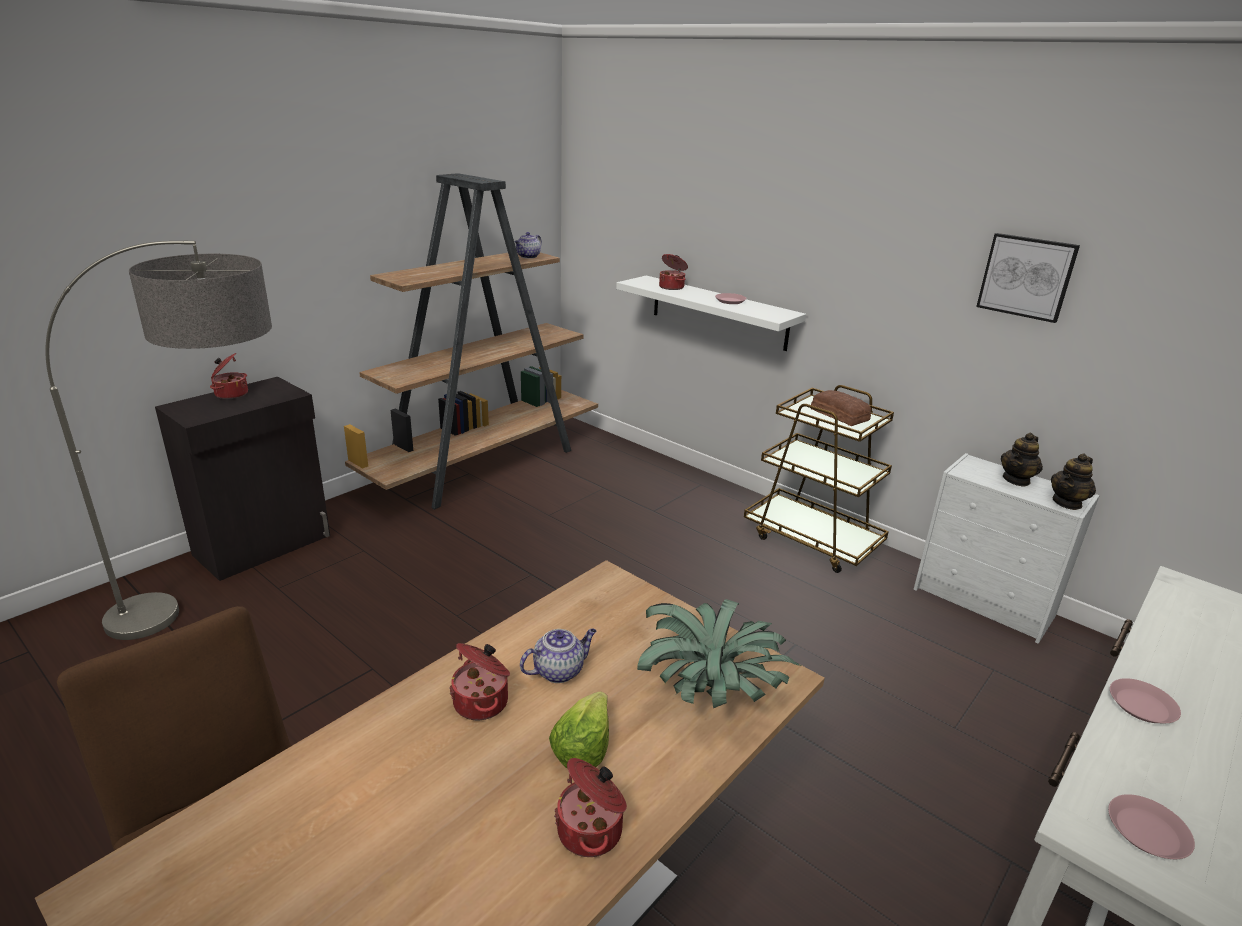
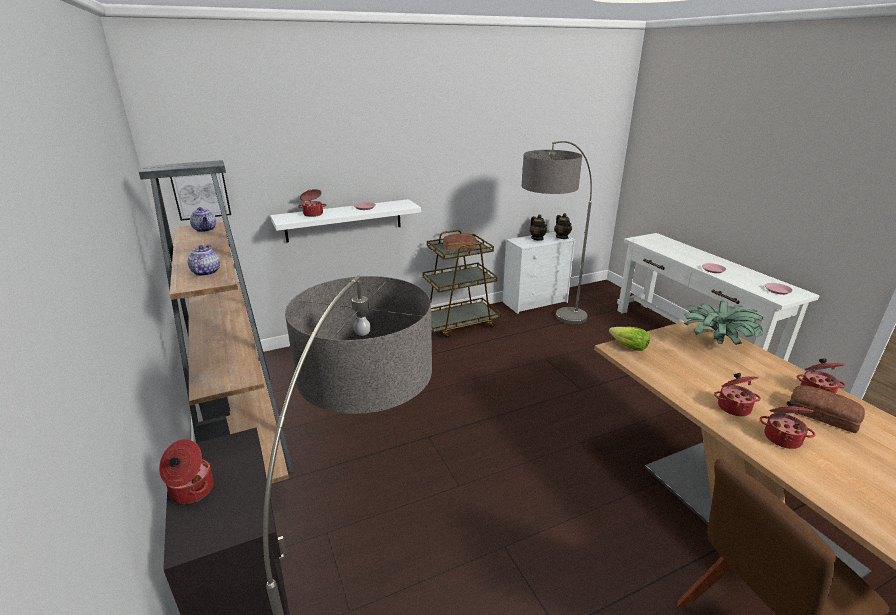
camera: 65 degrees left, 0 degrees up
teapot [520,629,596,683] -> teapot moved to [188,245,220,276]
lettuce [549,691,609,768] -> lettuce moved to [609,327,650,351]
picture [976,233,1080,323] -> picture moved to [170,173,231,221]
none -> floor lamp [522,141,592,324]
none -> cooking pot [759,401,816,449]
none -> bread [790,385,865,433]

